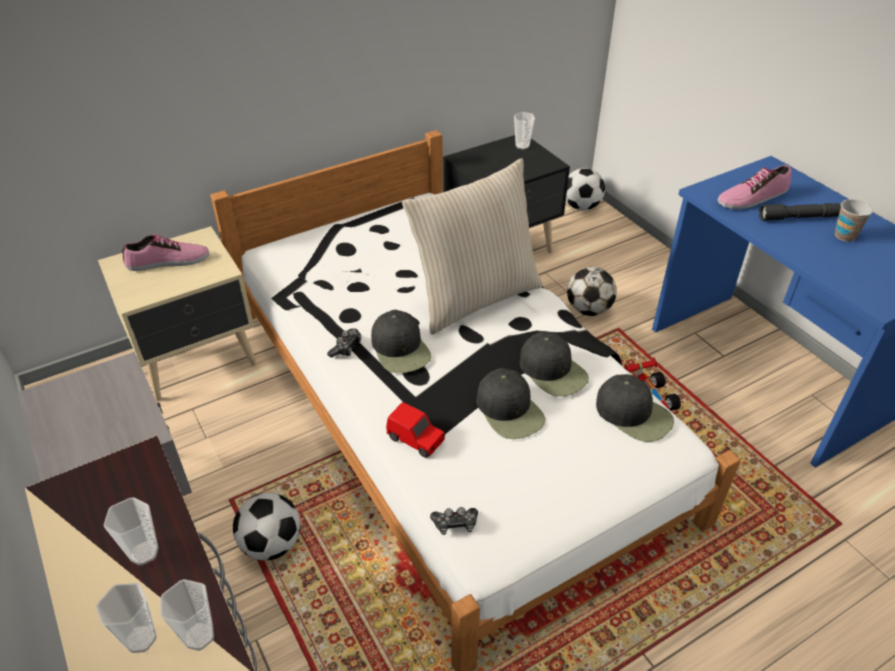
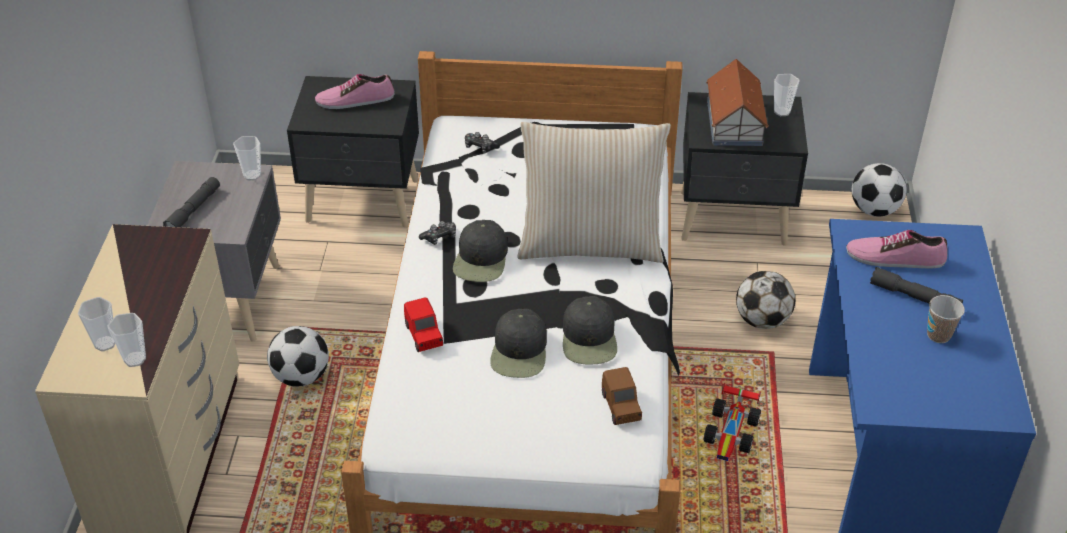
camera: 35 degrees right, 0 degrees up
beige nightstand [98,226,257,401] -> black nightstand [287,76,419,227]
cup [104,497,158,565] -> cup moved to [233,136,261,180]
shoe [122,235,209,271] -> shoe turned 150 degrees clockwise [315,74,395,109]
game controller [430,507,478,535] -> game controller moved to [465,132,500,153]
black cap [596,374,674,442] -> brown toy car [602,367,642,425]
none -> grey flashlight [163,177,220,227]
none -> toy house [706,59,769,146]

